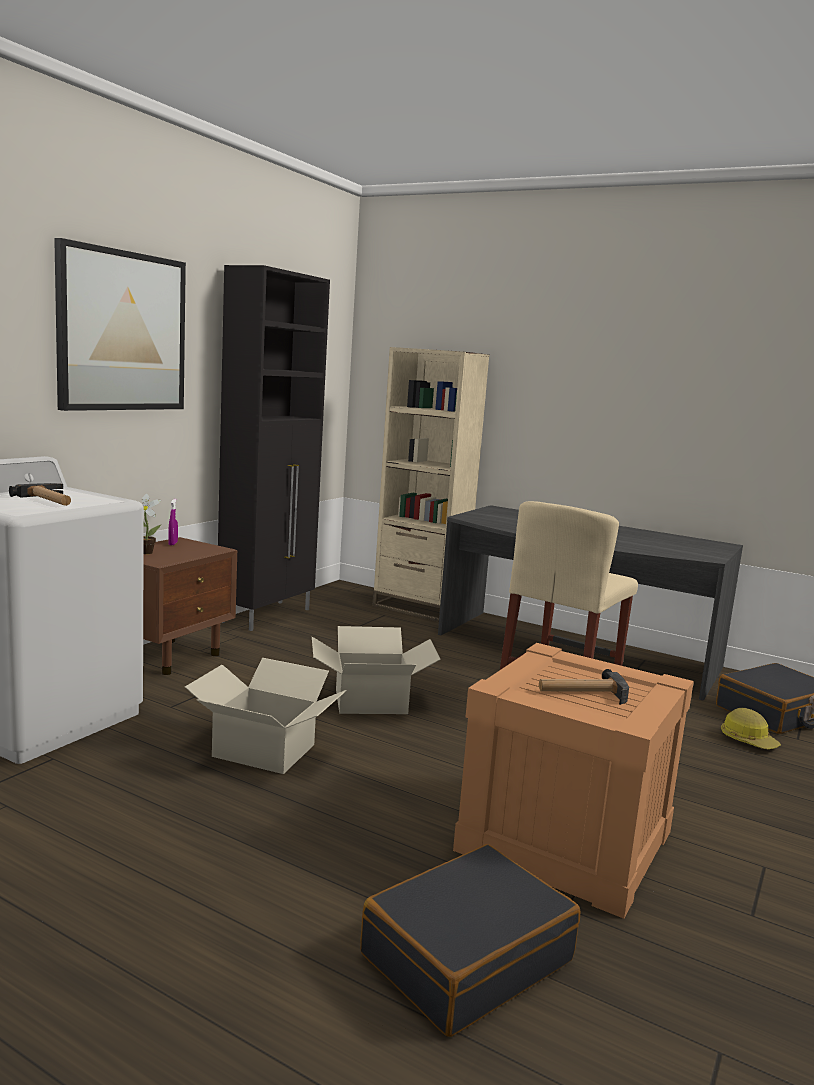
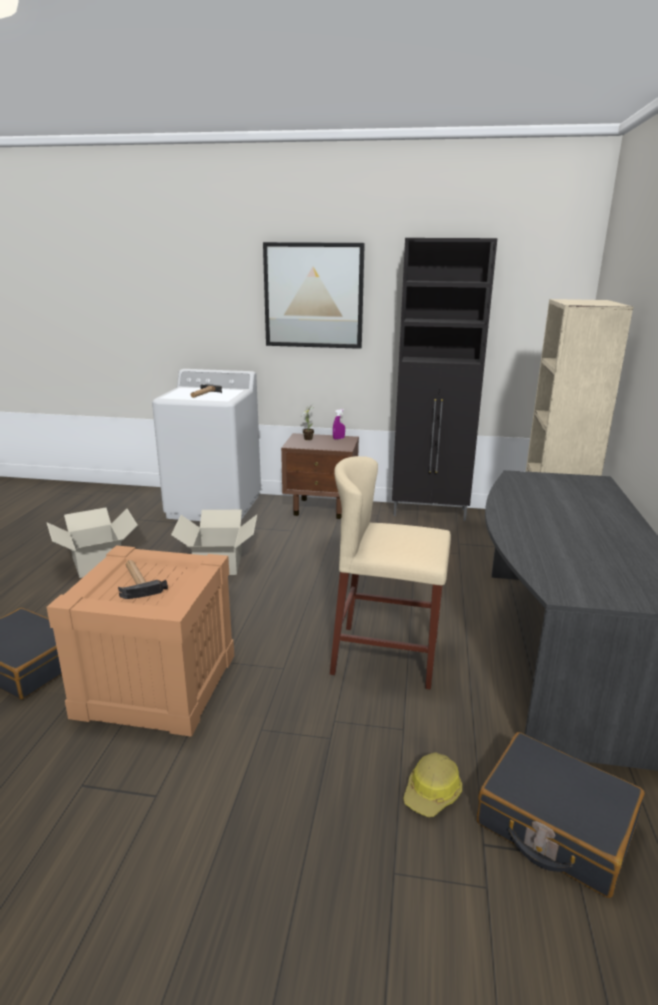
camera: 70 degrees right, 10 degrees up
cardboard box [312,626,441,714] -> cardboard box moved to [47,508,137,578]

